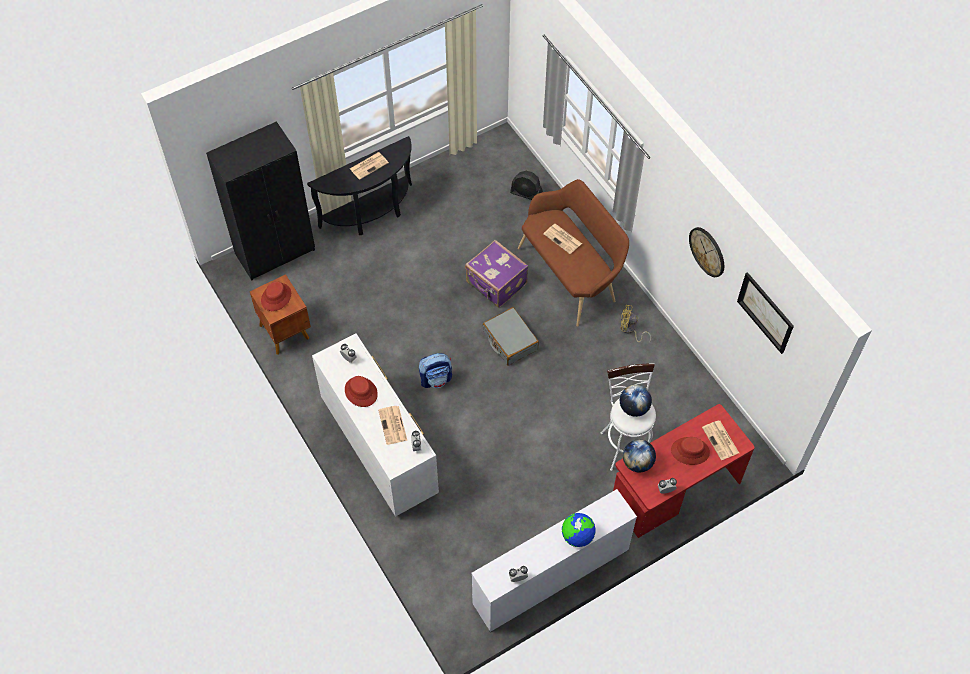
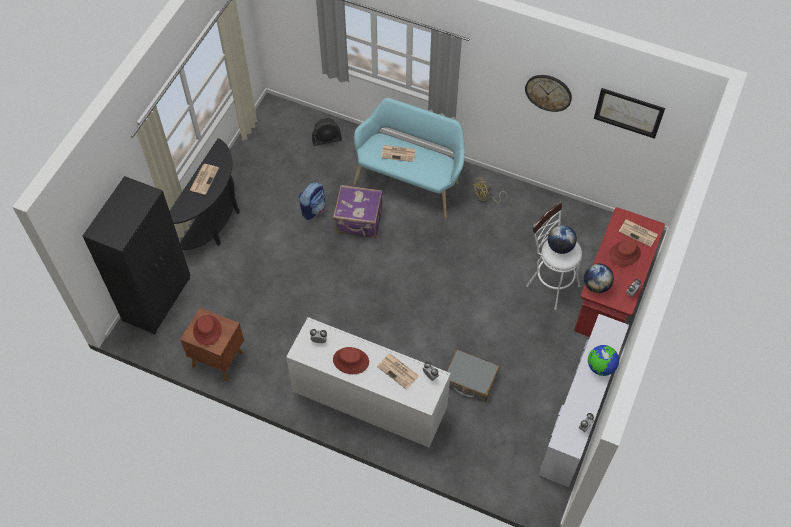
camera: 35 degrees left, 0 degrees up
backpack [419,353,452,388] -> backpack moved to [299,182,325,220]
grey suitcase [483,307,539,366] -> grey suitcase moved to [447,349,500,402]
brown bench [518,179,629,327] -> turquoise bench [353,98,465,218]

